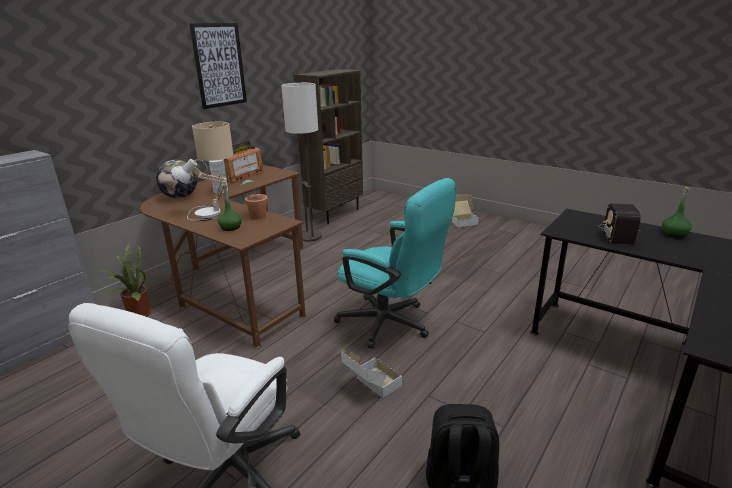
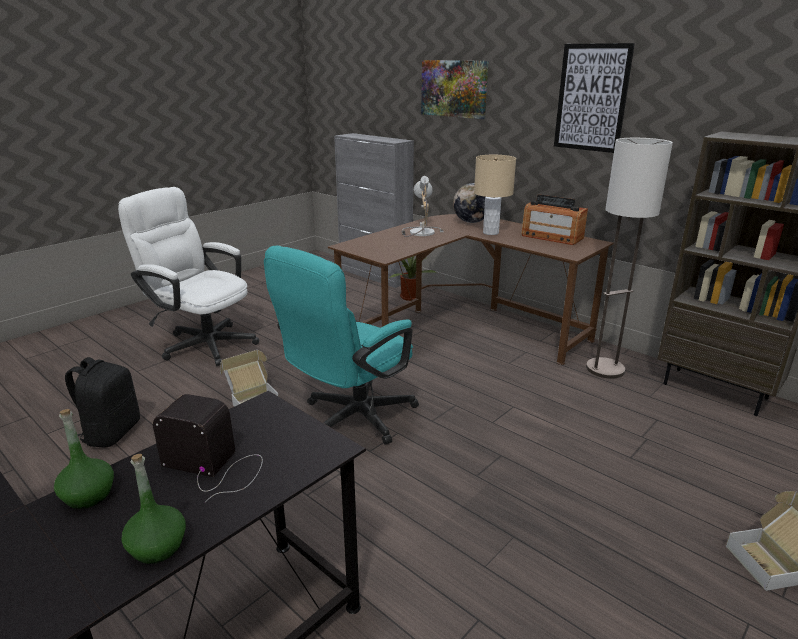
camera: 95 degrees right, 0 degrees up
green bottle [218,184,242,231] -> green bottle moved to [54,409,114,509]
potted plant [234,145,268,219] -> none
none -> picture [421,60,488,119]

